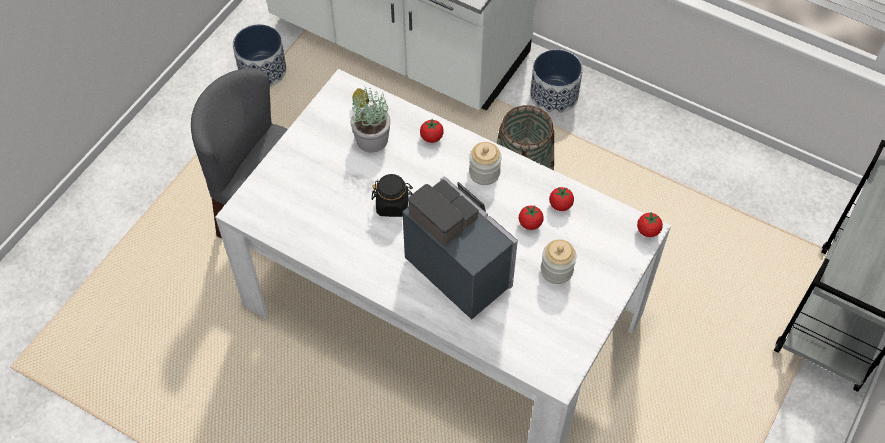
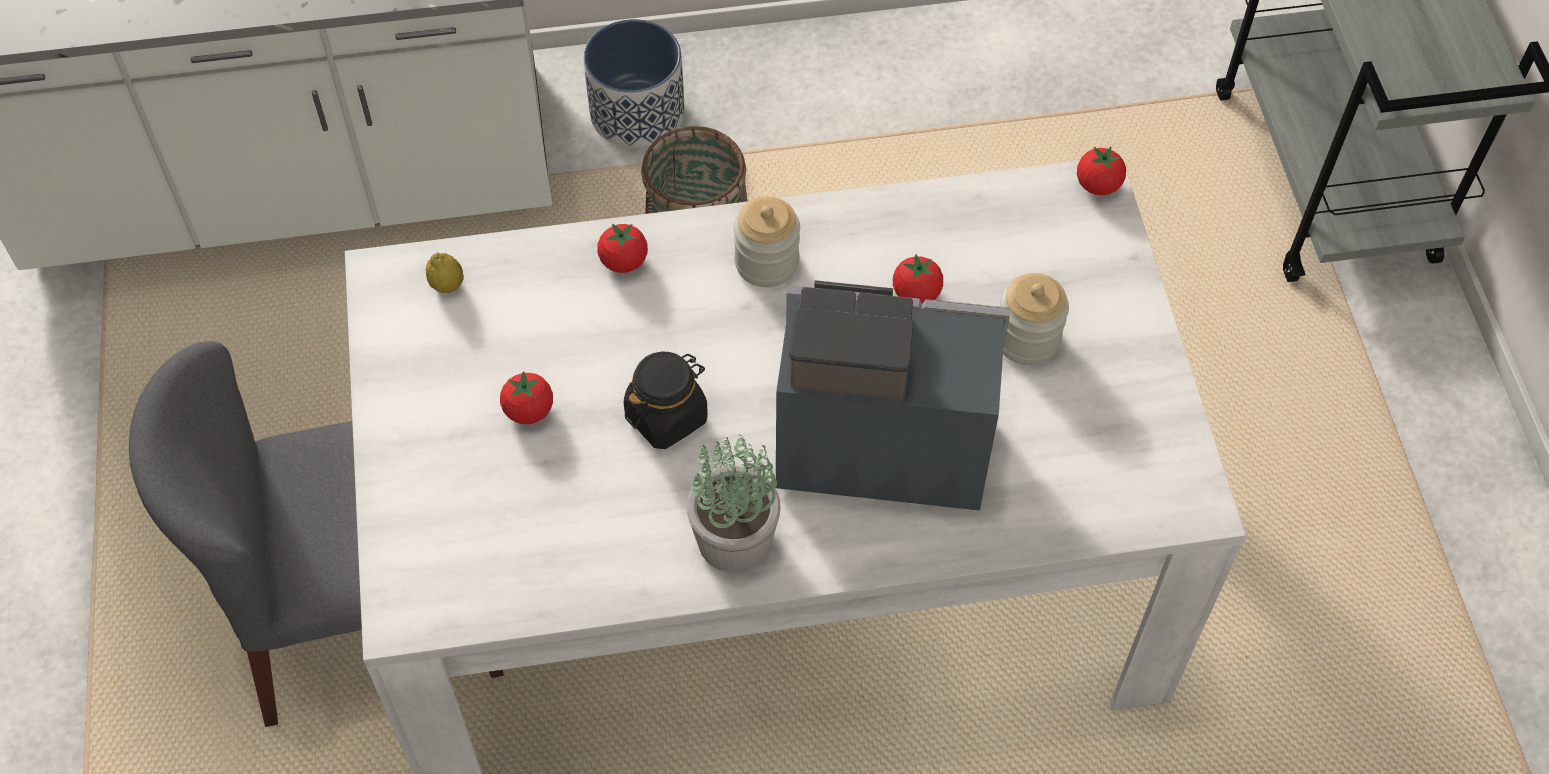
camera: 40 degrees left, 0 degrees up
planter [233,24,286,87] -> none
potted plant [351,87,391,153] -> potted plant moved to [687,434,780,573]
tomato [549,187,574,211] -> tomato moved to [500,371,553,424]

